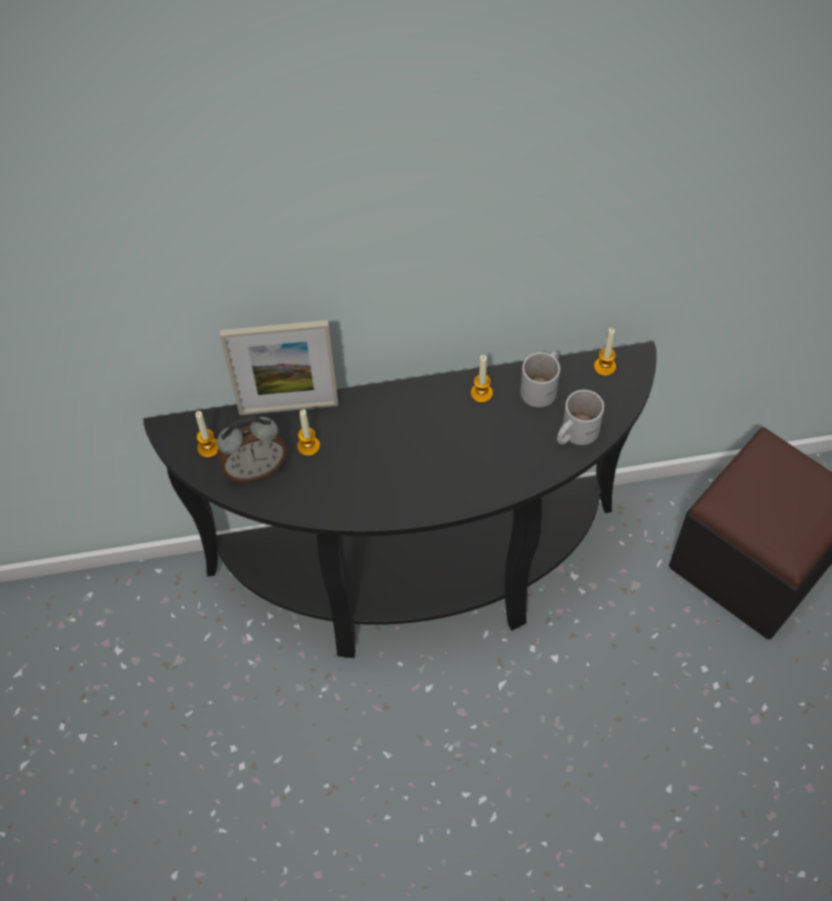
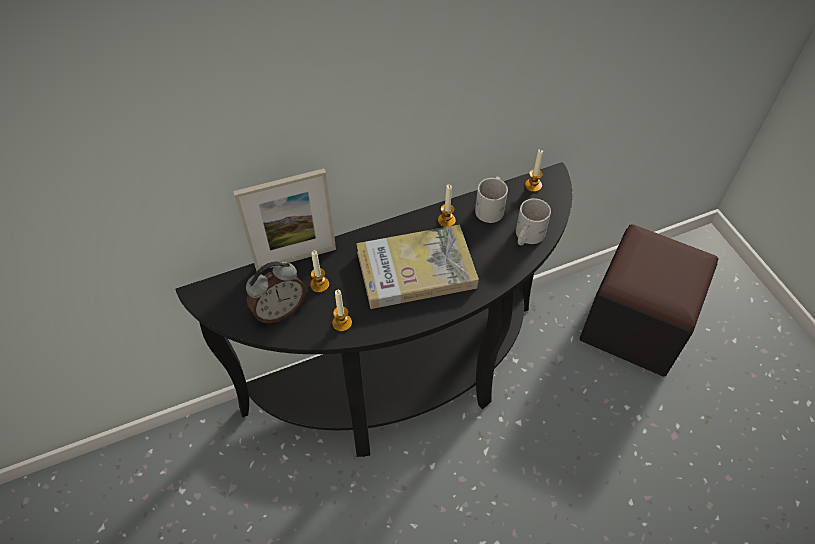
camera: 15 degrees left, 5 degrees down
candle [195,411,218,458] -> candle moved to [332,290,352,332]
none -> book [356,225,479,309]

